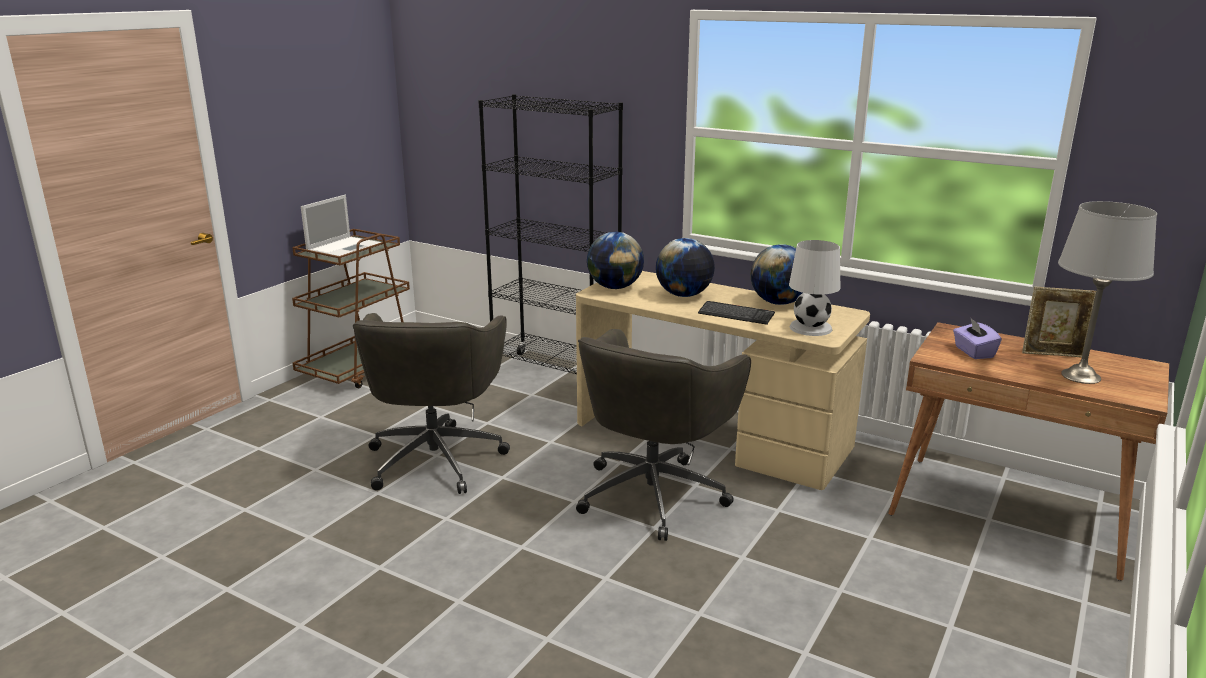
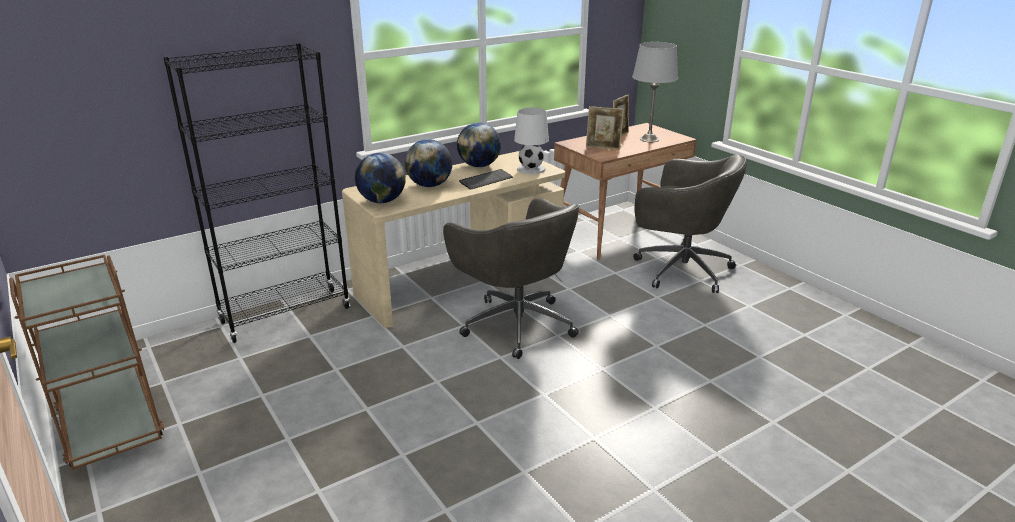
camera: 65 degrees left, 5 degrees up
laptop [301,195,381,259] -> none
grey office chair [353,313,510,494] -> grey office chair moved to [633,154,747,293]
purple tissue box [953,317,1002,359] -> picture frame [586,106,624,150]

